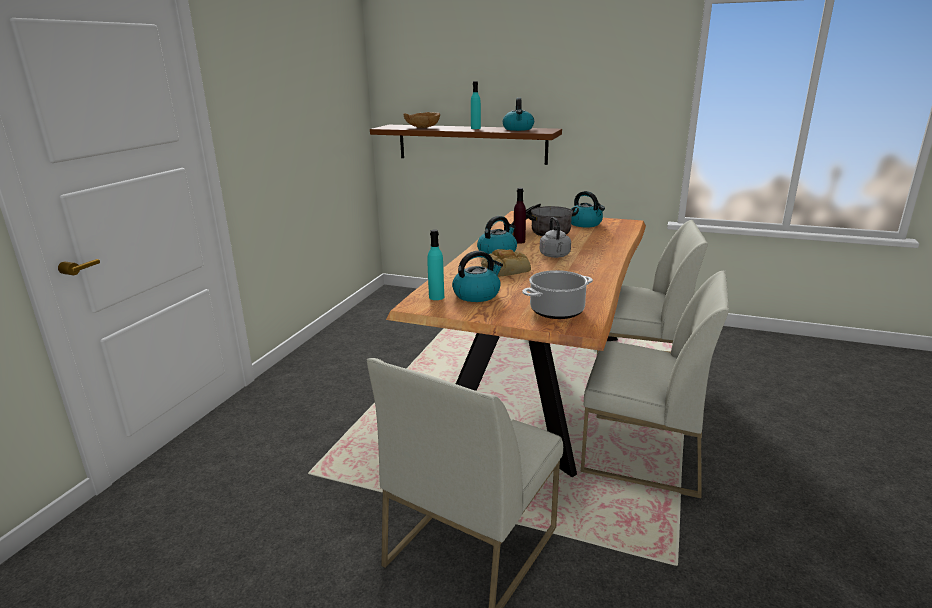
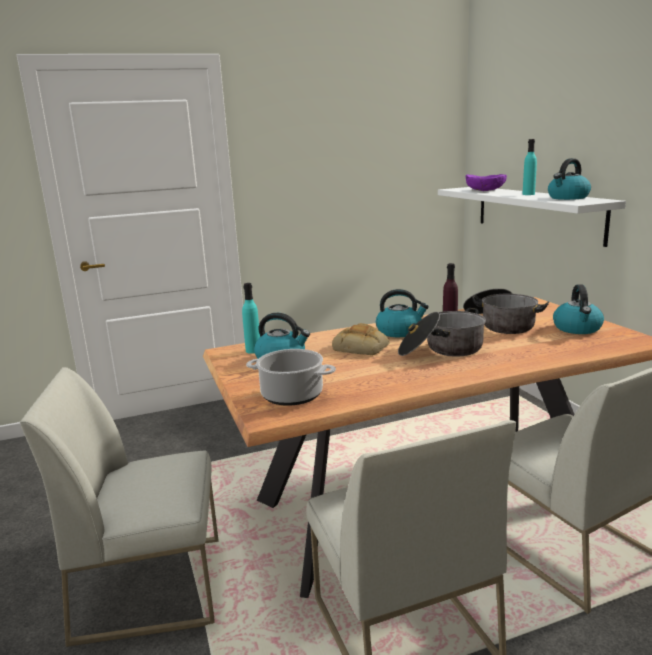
camera: 50 degrees right, 5 degrees down
brown shelf [370,125,562,165] -> white shelf [438,187,626,247]
brown bowl [403,112,440,128] -> purple bowl [466,174,507,191]
grey kettle [540,217,571,258] -> cooking pot [398,308,486,357]

